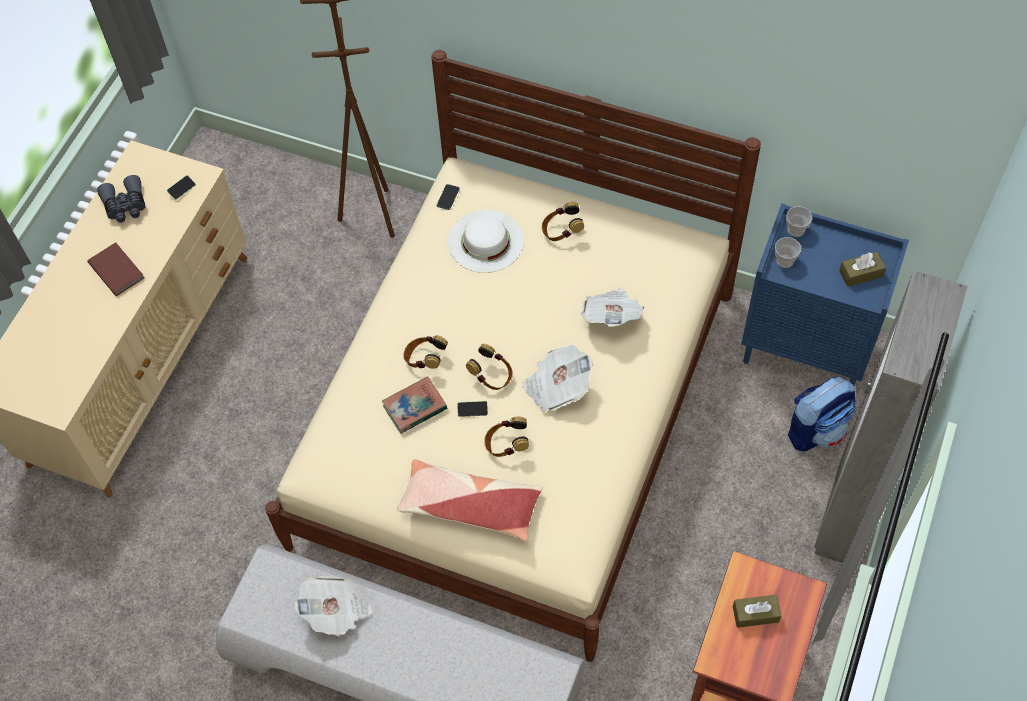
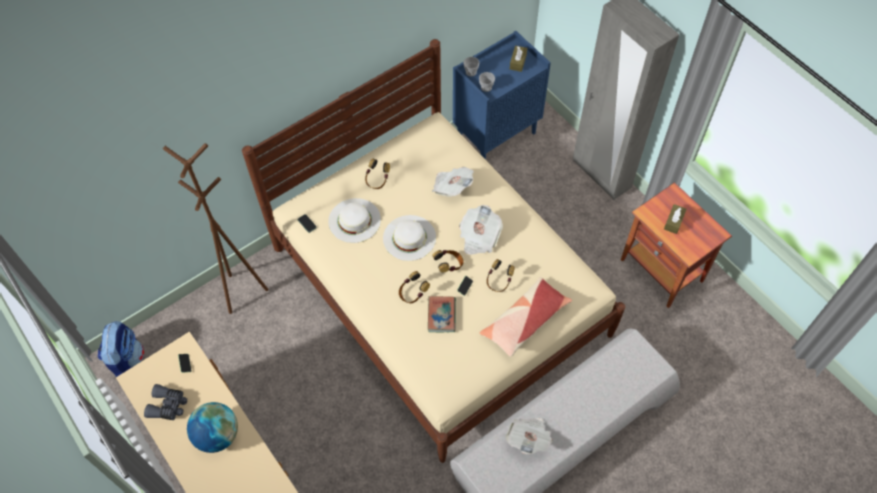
camera: 60 degrees left, 0 degrees up
brown book [88,242,144,296] -> globe [187,402,238,453]
backpack [788,376,856,451] -> backpack moved to [98,321,144,377]
none -> white hat [383,215,436,261]

